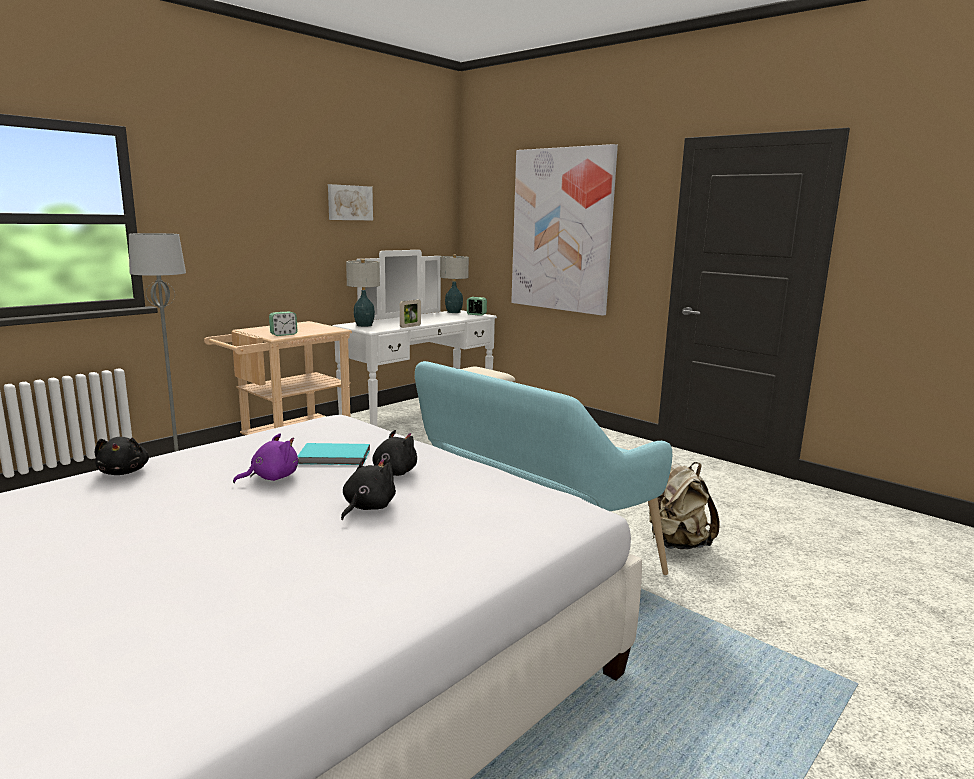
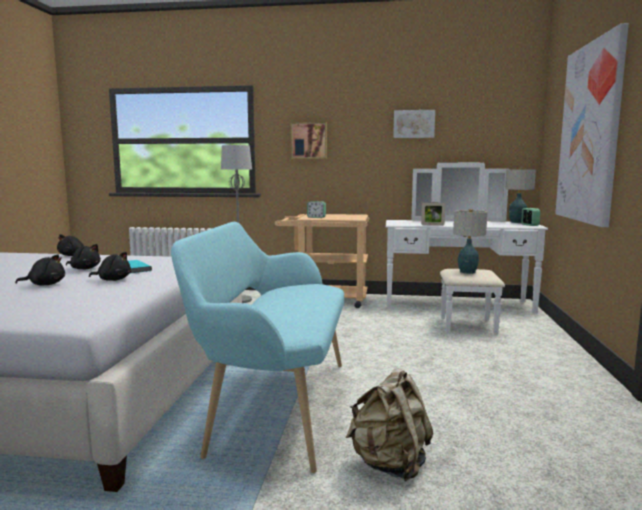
camera: 55 degrees right, 5 degrees down
purple plush toy [233,434,298,483] -> black plush toy [66,244,101,269]
table lamp [346,259,380,327] -> table lamp moved to [453,209,487,274]
none -> picture [291,122,327,159]

